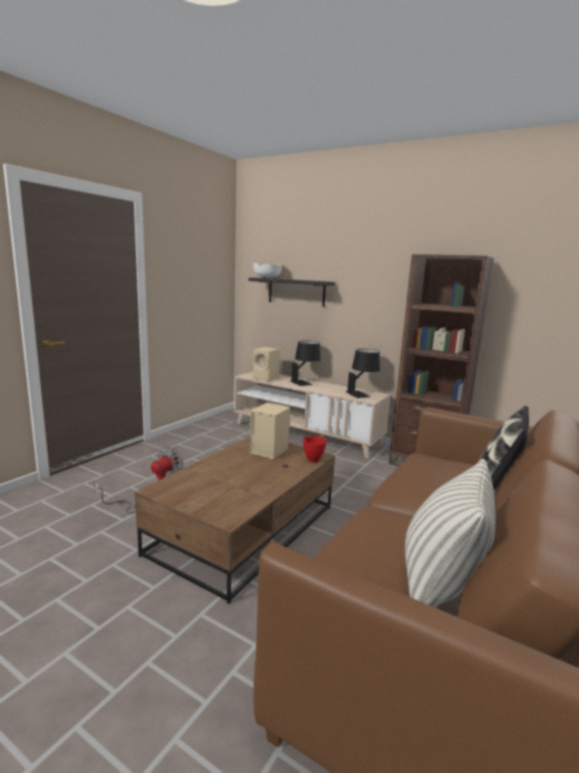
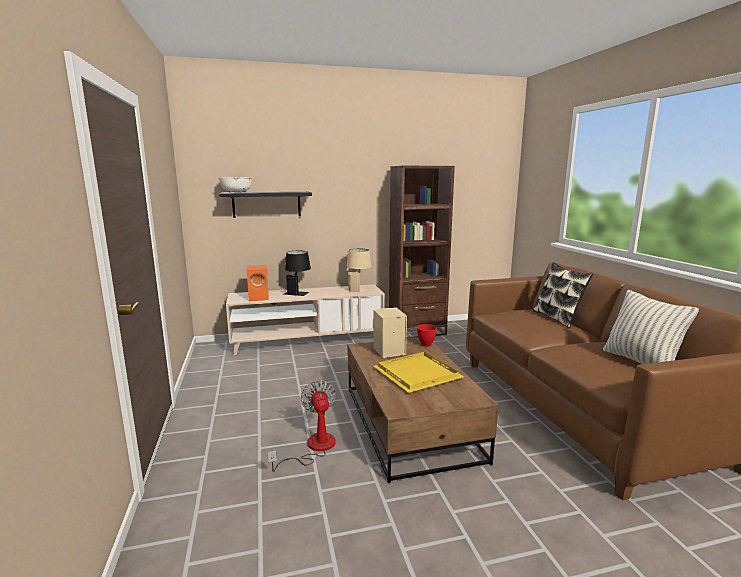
camera: 45 degrees left, 0 degrees up
beige speaker [253,347,280,381] -> orange speaker [247,265,269,301]
black table lamp [345,349,380,398] -> beige table lamp [344,249,372,293]
none -> yellow tray [374,352,464,393]

